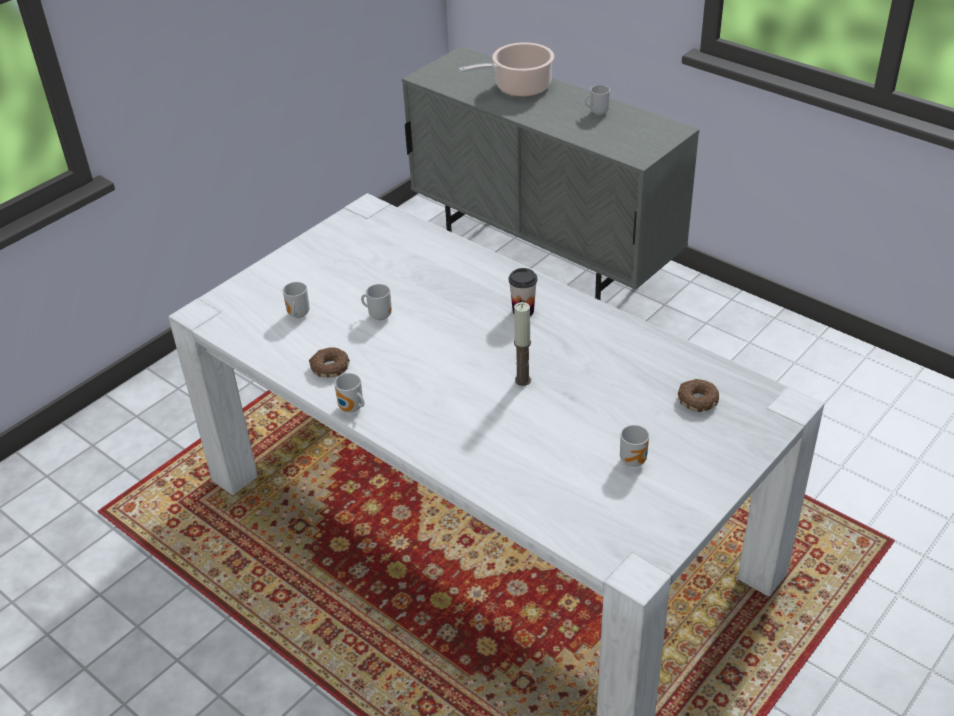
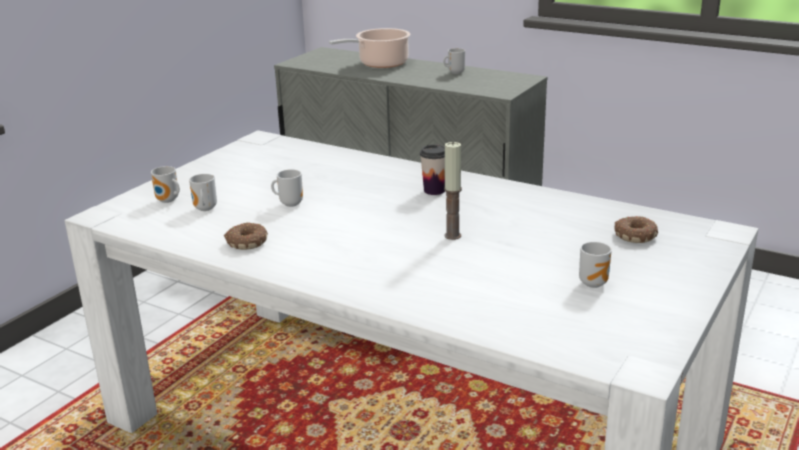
camera: 10 degrees left, 15 degrees down
mug [334,373,364,412] -> mug moved to [151,166,180,203]

